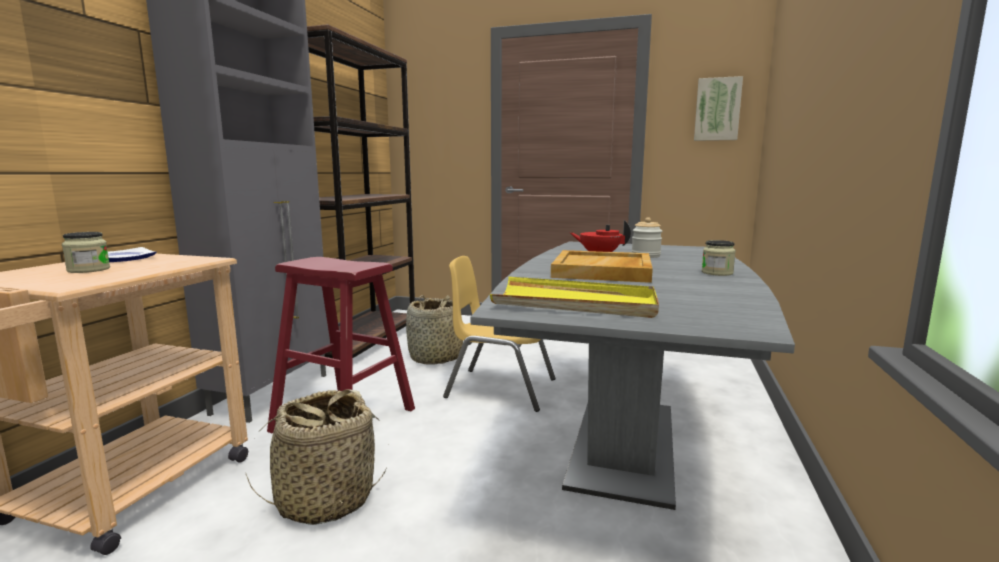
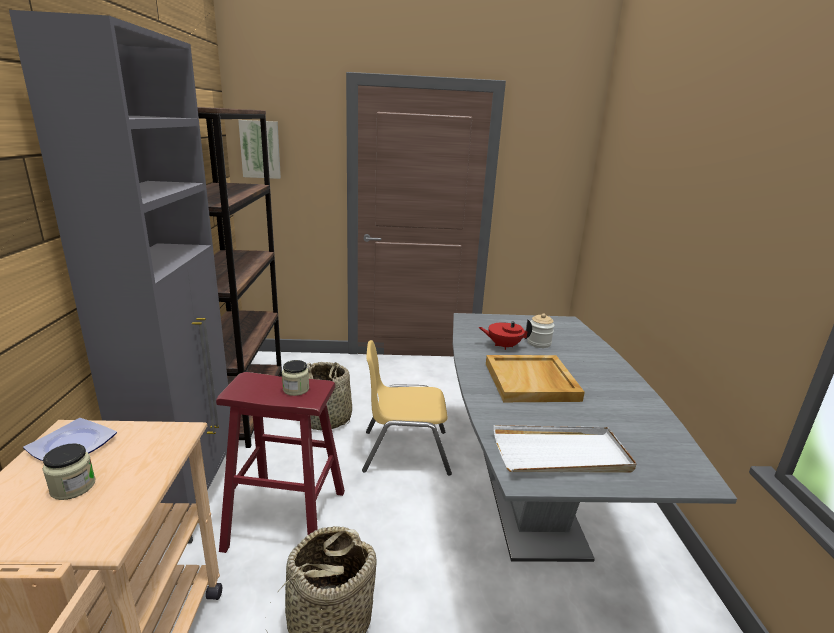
camera: 20 degrees left, 10 degrees up
yellow tray [490,277,659,318] -> white tray [493,425,637,473]
picture [694,76,743,141] -> picture moved to [238,120,281,179]
jar [702,240,736,276] -> jar moved to [282,360,309,396]

